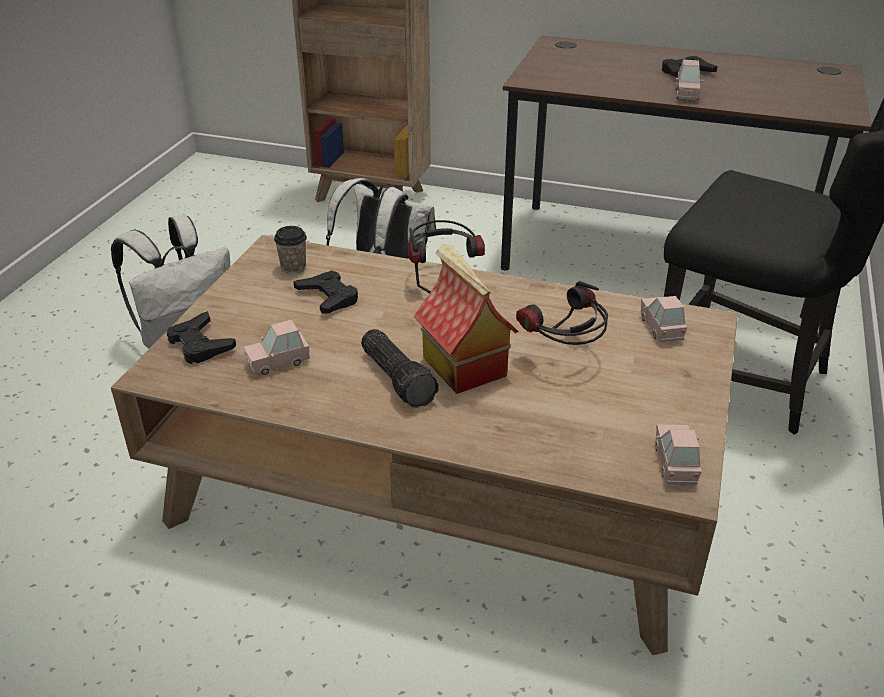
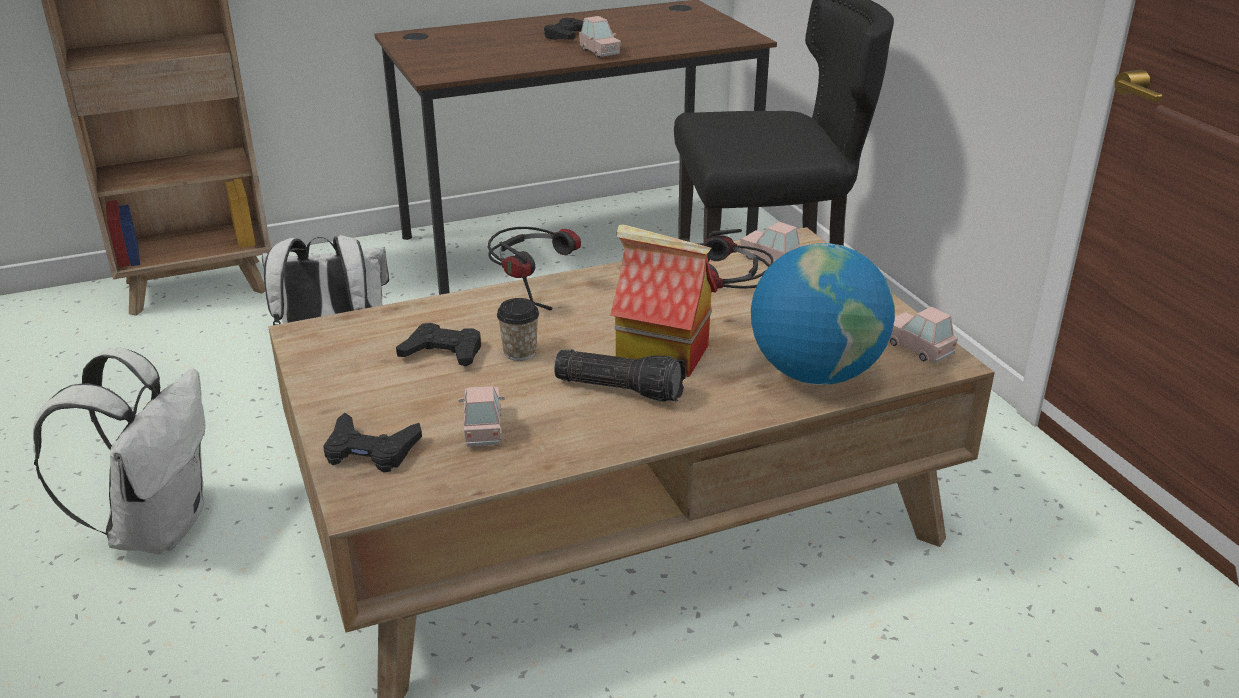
camera: 40 degrees left, 5 degrees down
pink toy car [243,320,310,375] -> pink toy car turned 150 degrees clockwise [458,386,505,447]
cup [274,226,307,274] -> cup moved to [497,298,539,361]
none -> globe [751,243,895,385]

